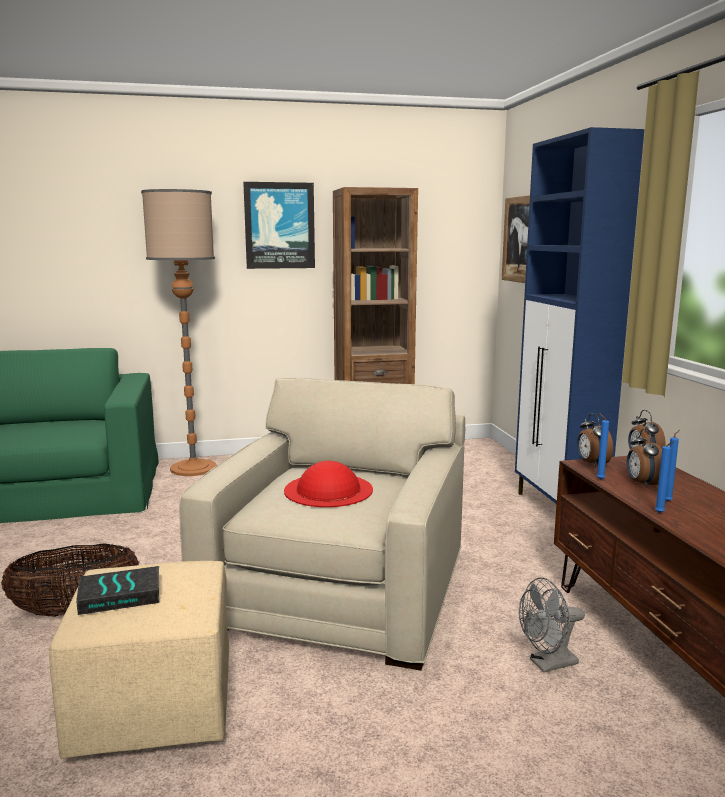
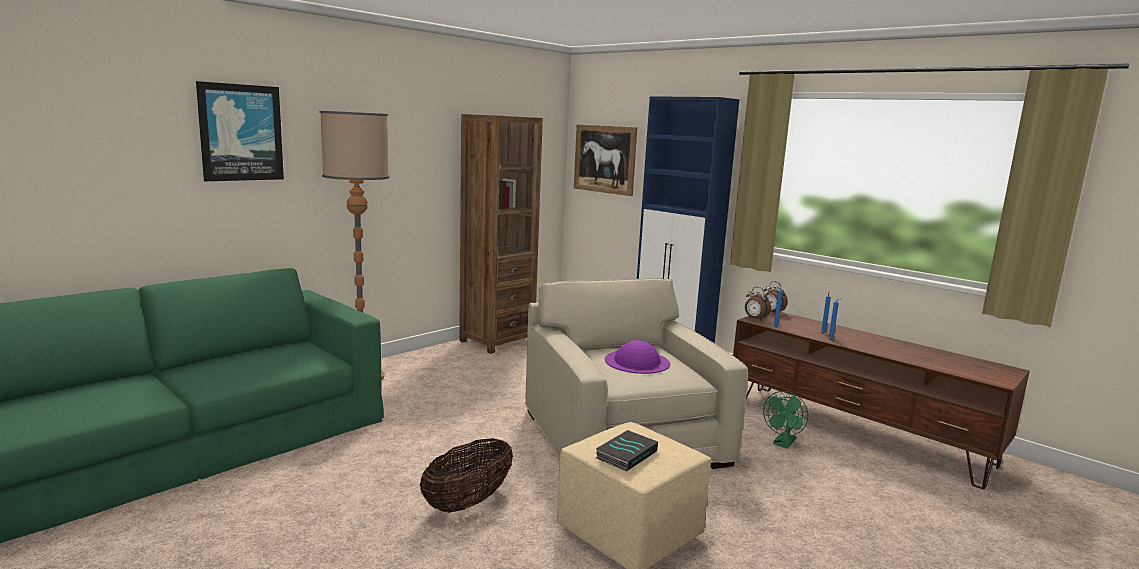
camera: 35 degrees left, 0 degrees up
picture [243,182,315,269] -> picture moved to [196,81,284,181]
red hat [284,461,373,507] -> purple hat [605,340,670,374]
grey fan [519,577,585,673] -> green fan [763,391,808,448]
alarm clock [627,429,662,488] -> none

